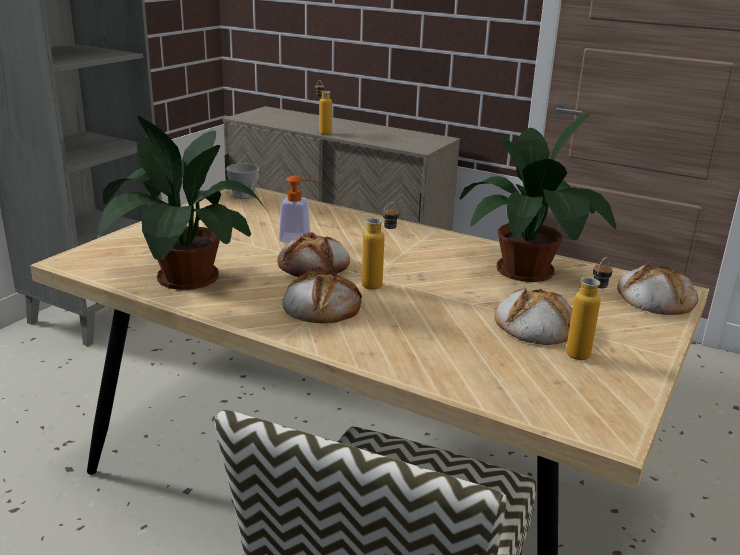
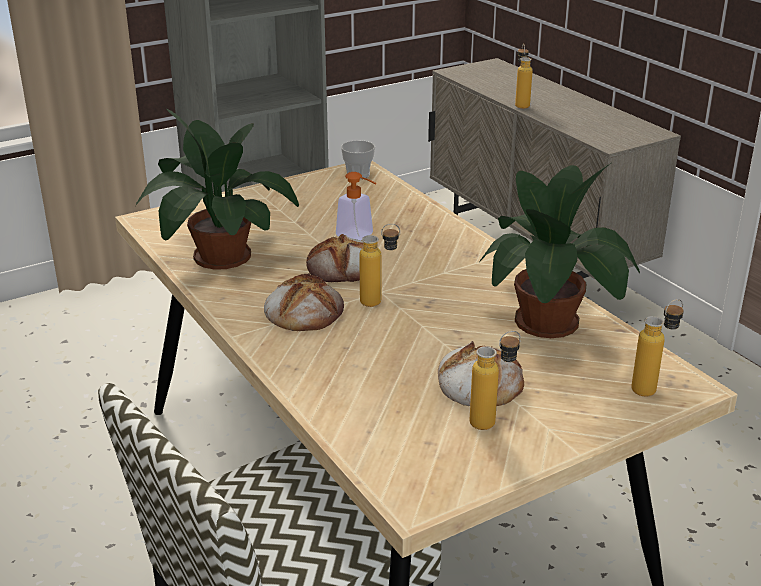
camera: 30 degrees right, 5 degrees up
bread [617,262,698,315] -> bottle [631,299,684,397]

